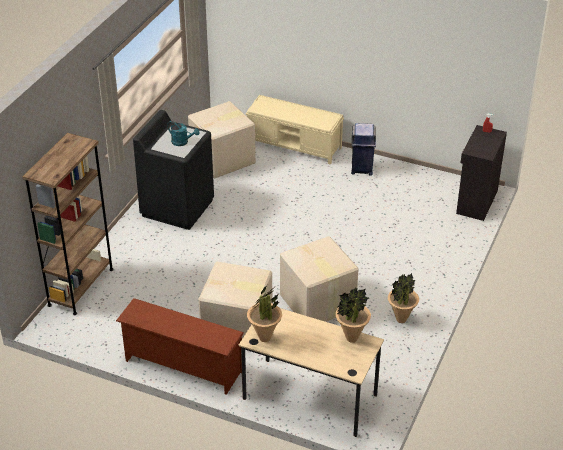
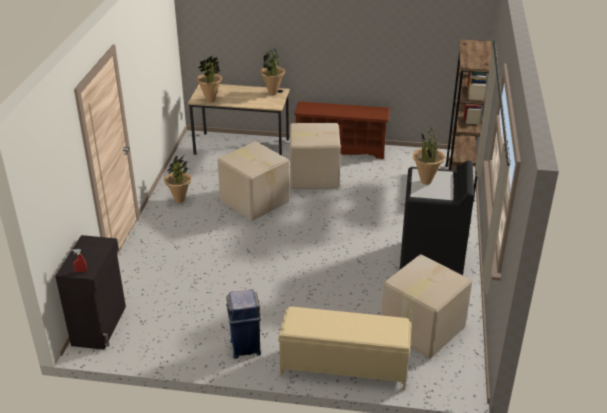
camera: 165 degrees right, 5 degrees down
turquoise watering can [167,121,200,146] -> potted plant [413,128,445,185]

